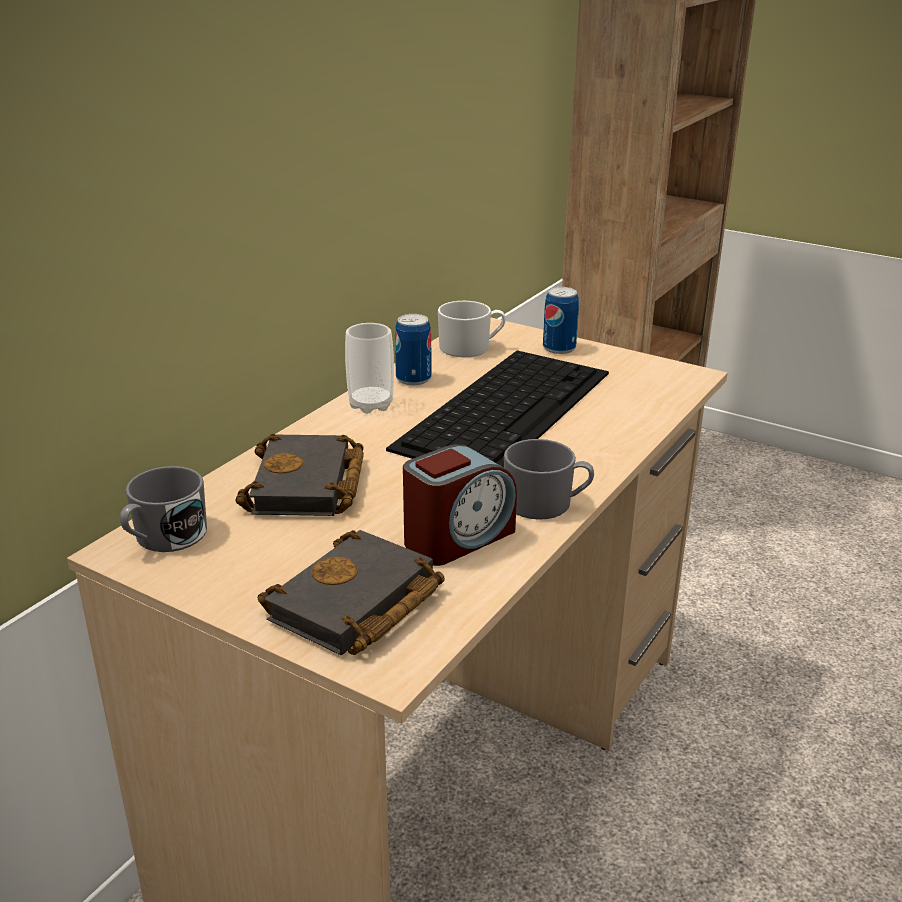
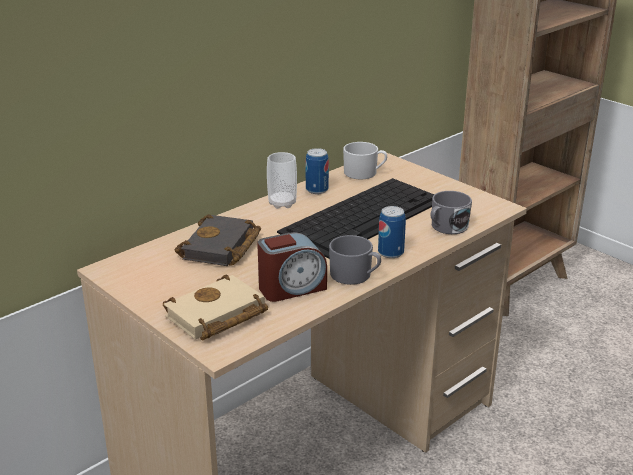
camera: 15 degrees right, 0 degrees up
grey mug [120,466,207,552] -> grey mug moved to [431,191,472,234]
black book [257,530,445,656] -> beige book [163,274,268,341]
can [543,287,579,354] -> can moved to [378,206,406,258]

